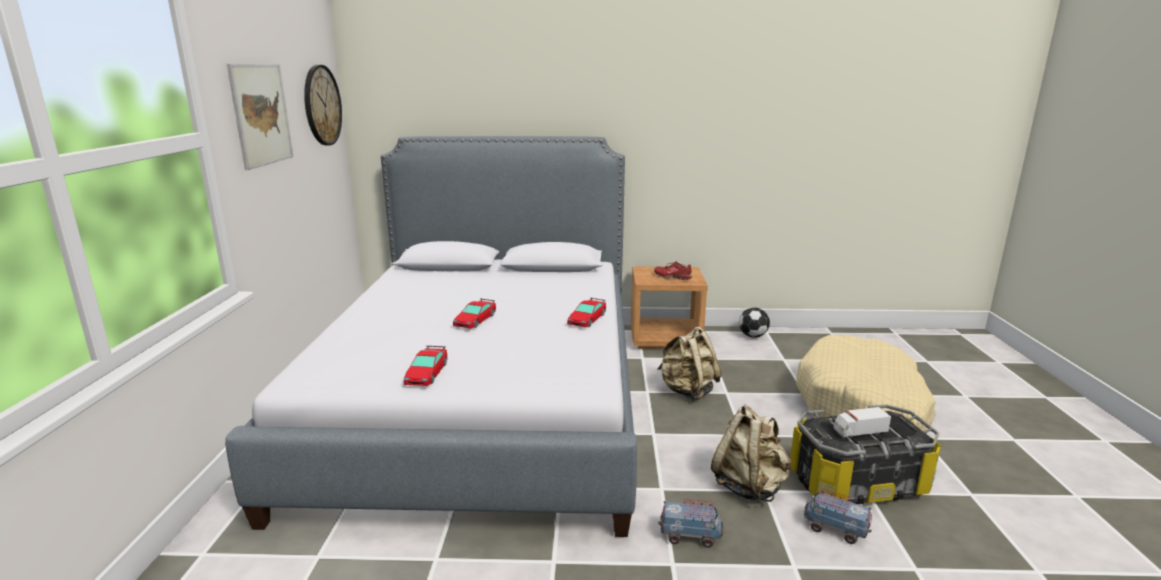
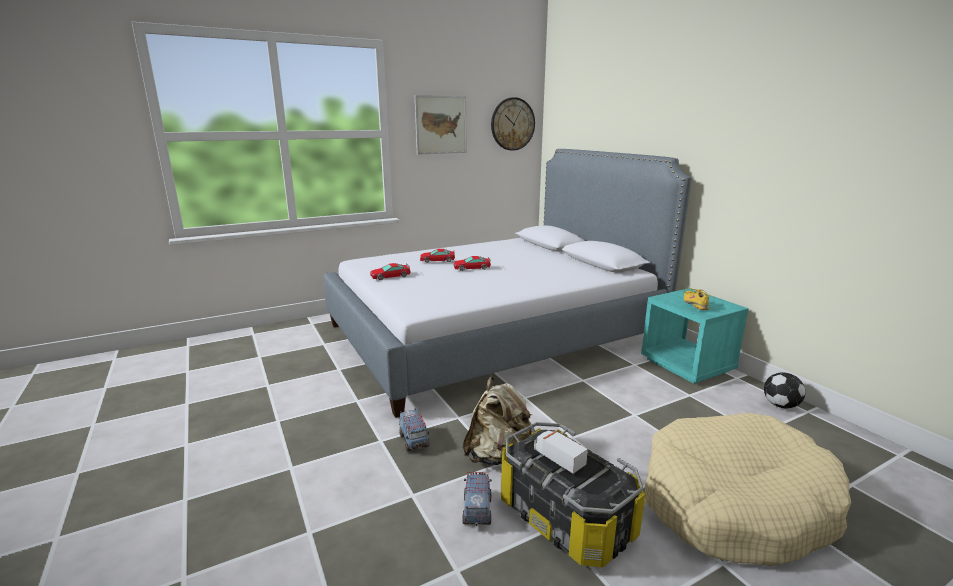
camera: 60 degrees right, 0 degrees up
toy car [567,298,606,327] -> toy car moved to [420,249,455,263]
brown nightstand [631,266,708,349] -> turquoise nightstand [641,288,749,384]
red shoe [654,261,692,280] -> yellow shoe [684,288,713,310]
beige backpack [657,327,722,401] -> none

